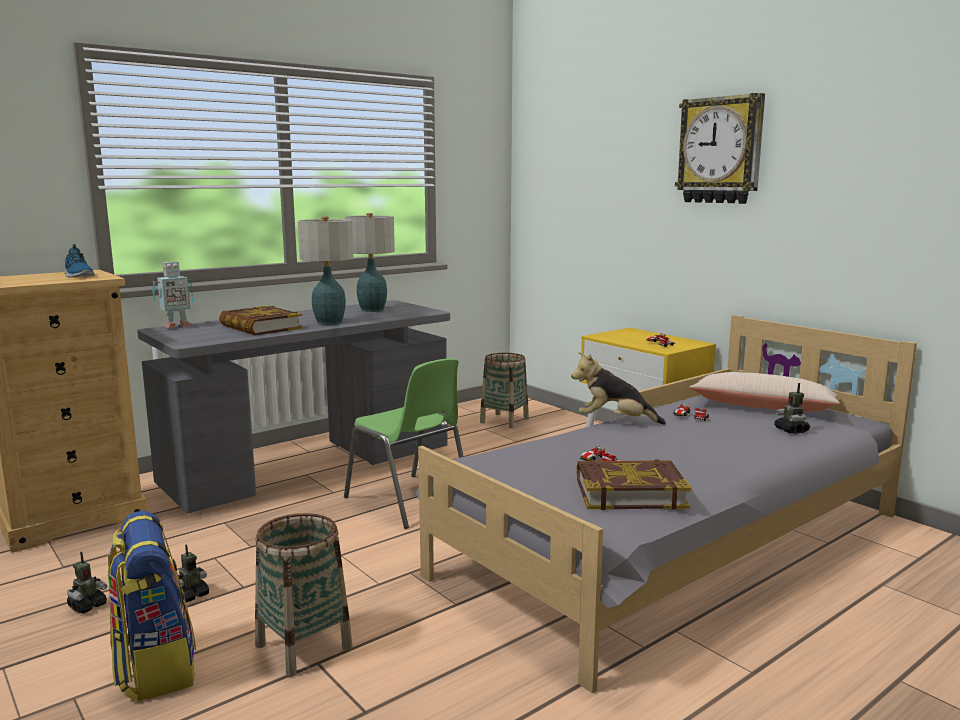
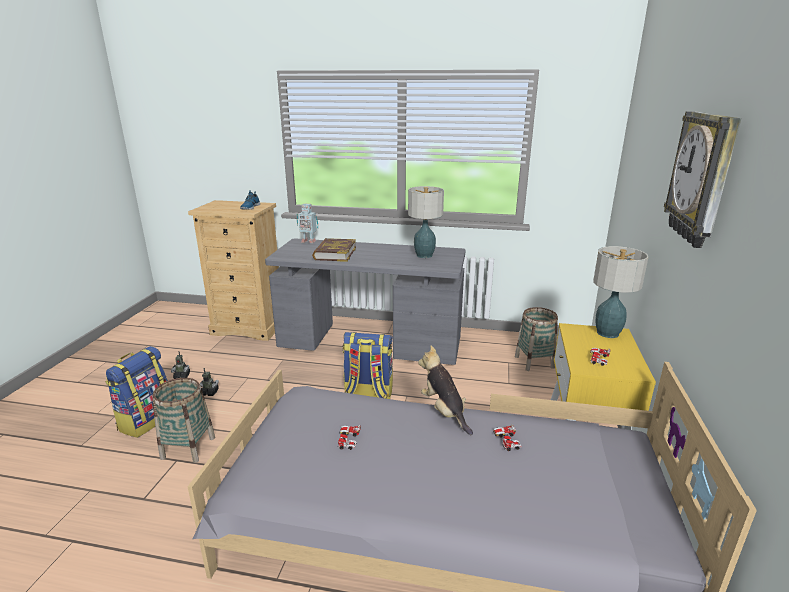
camera: 50 degrees right, 10 degrees up
table lamp [298,216,353,325] -> table lamp moved to [593,246,648,338]
green chair [344,358,464,529] -> backpack [343,332,393,399]
book [577,459,691,510] -> none
beige pillow [689,372,840,412] -> none
toy robot [774,383,810,434] -> none

